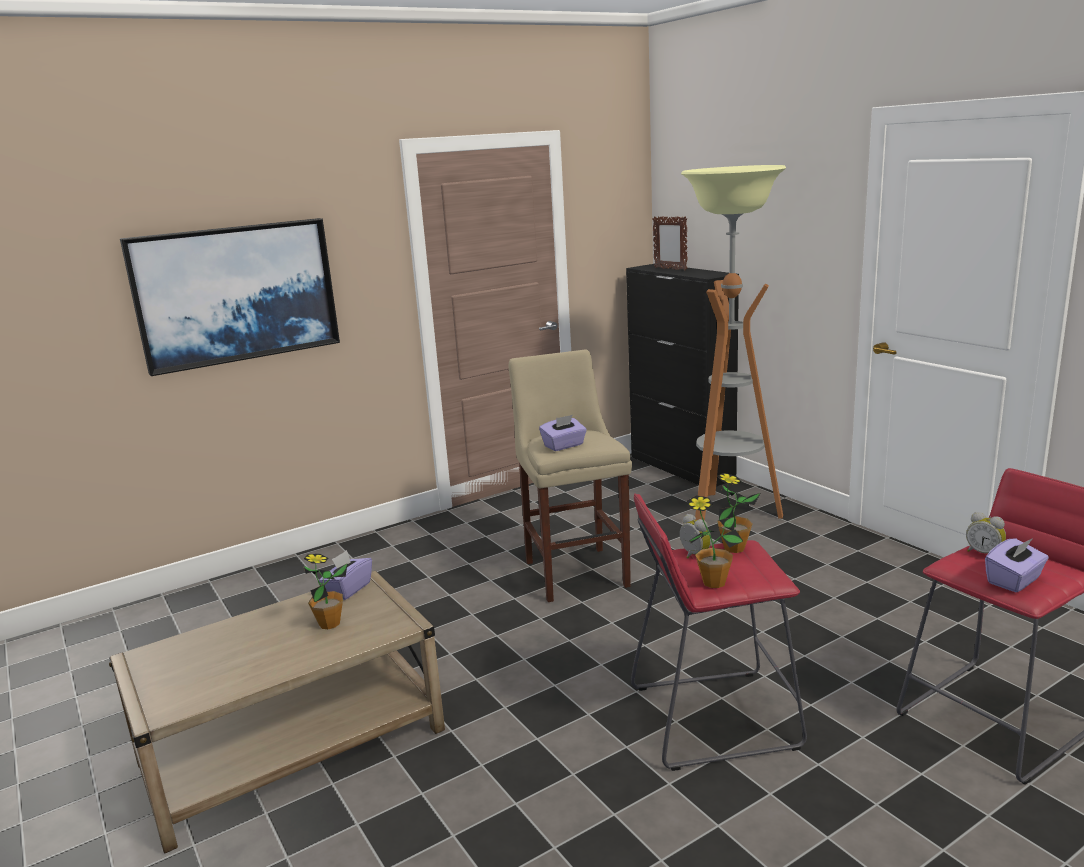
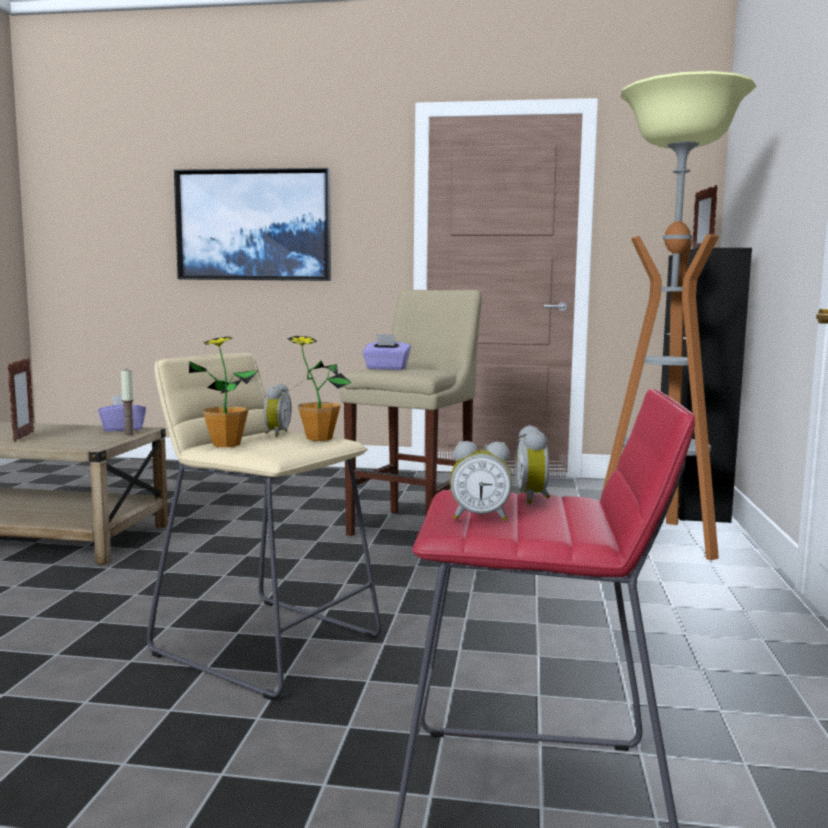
camera: 40 degrees right, 10 degrees down
potted plant [304,554,348,629] -> none
red stool [631,493,807,771] -> beige stool [147,353,382,700]
purple tissue box [985,538,1049,592] -> alarm clock [450,441,513,521]
none -> picture frame [7,358,34,442]
none -> candle [121,369,135,435]

